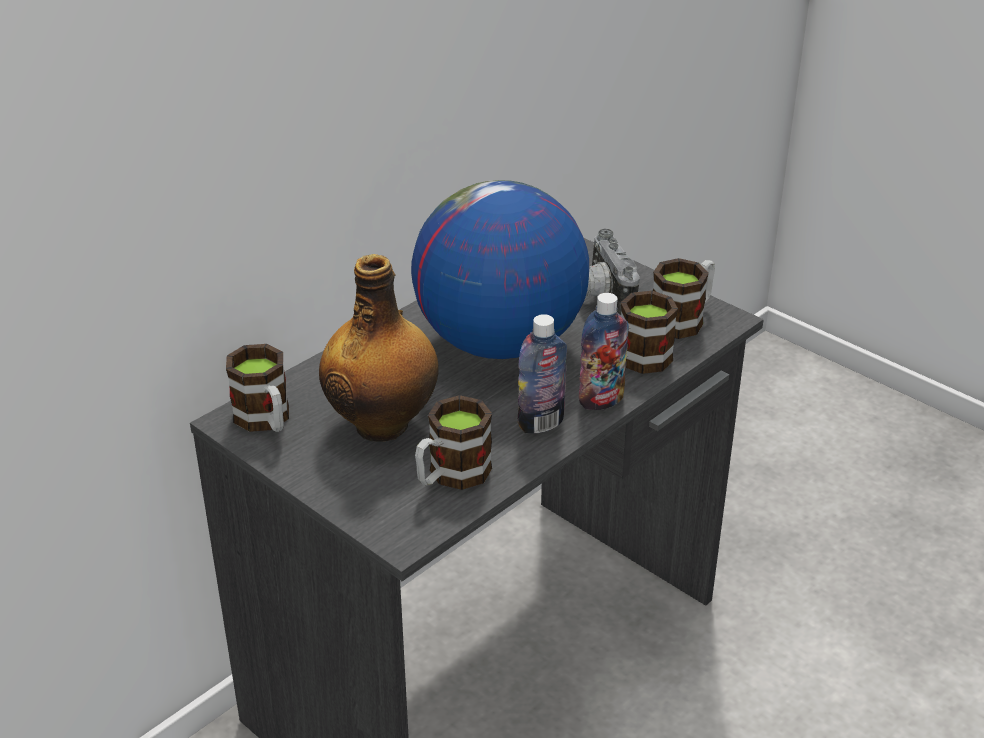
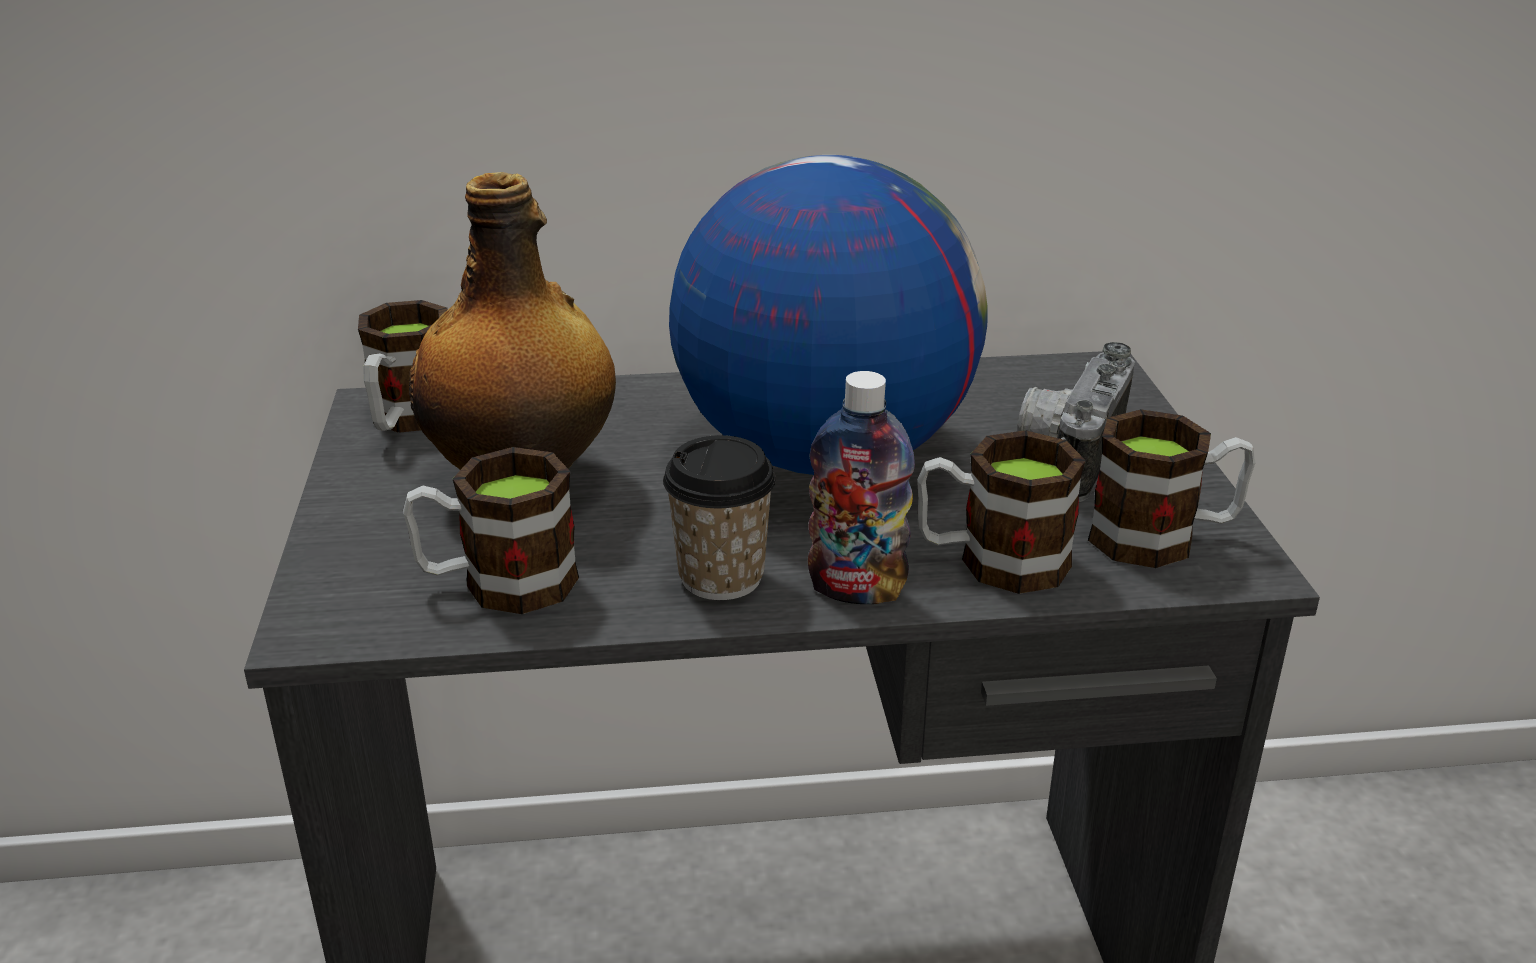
camera: 40 degrees right, 5 degrees down
bottle [518,314,567,433] -> cup [663,435,776,600]

